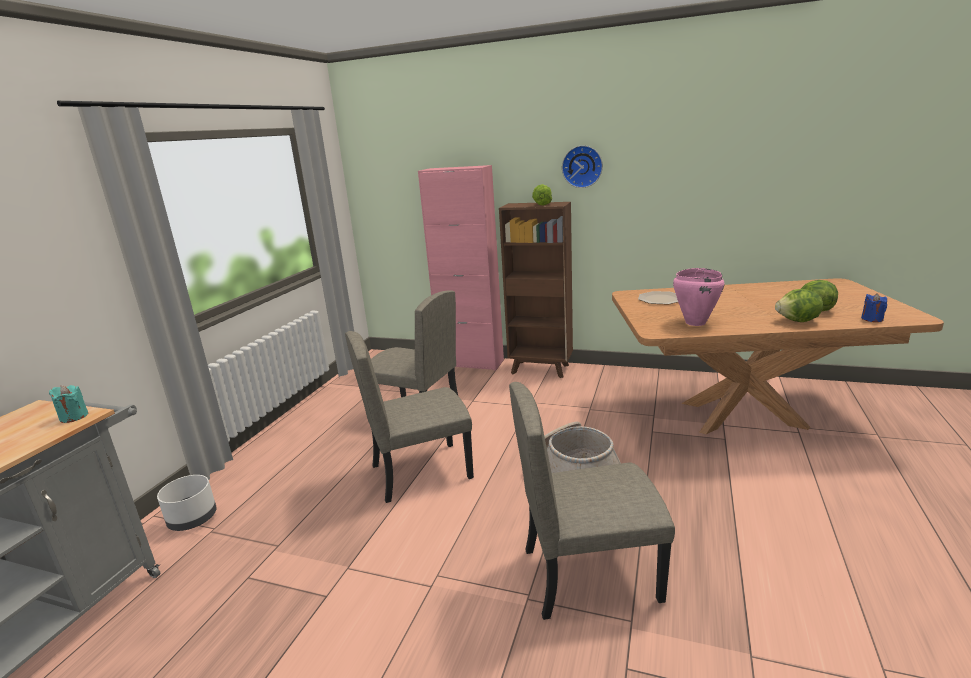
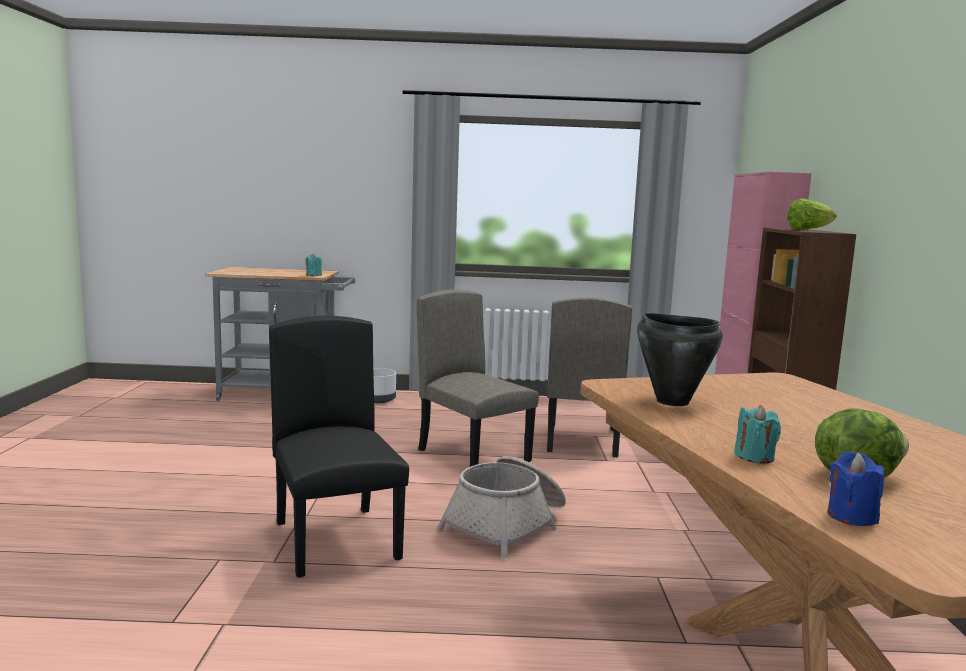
camera: 70 degrees right, 10 degrees down
beige chair [509,382,675,620] -> black chair [269,316,409,578]
wall clock [562,145,603,188] -> none
plate [638,291,678,304] -> none
pink cooking pot [673,268,725,326] -> black cooking pot [637,313,723,406]
lettuce [775,289,823,322] -> turquoise candle [734,405,781,464]

